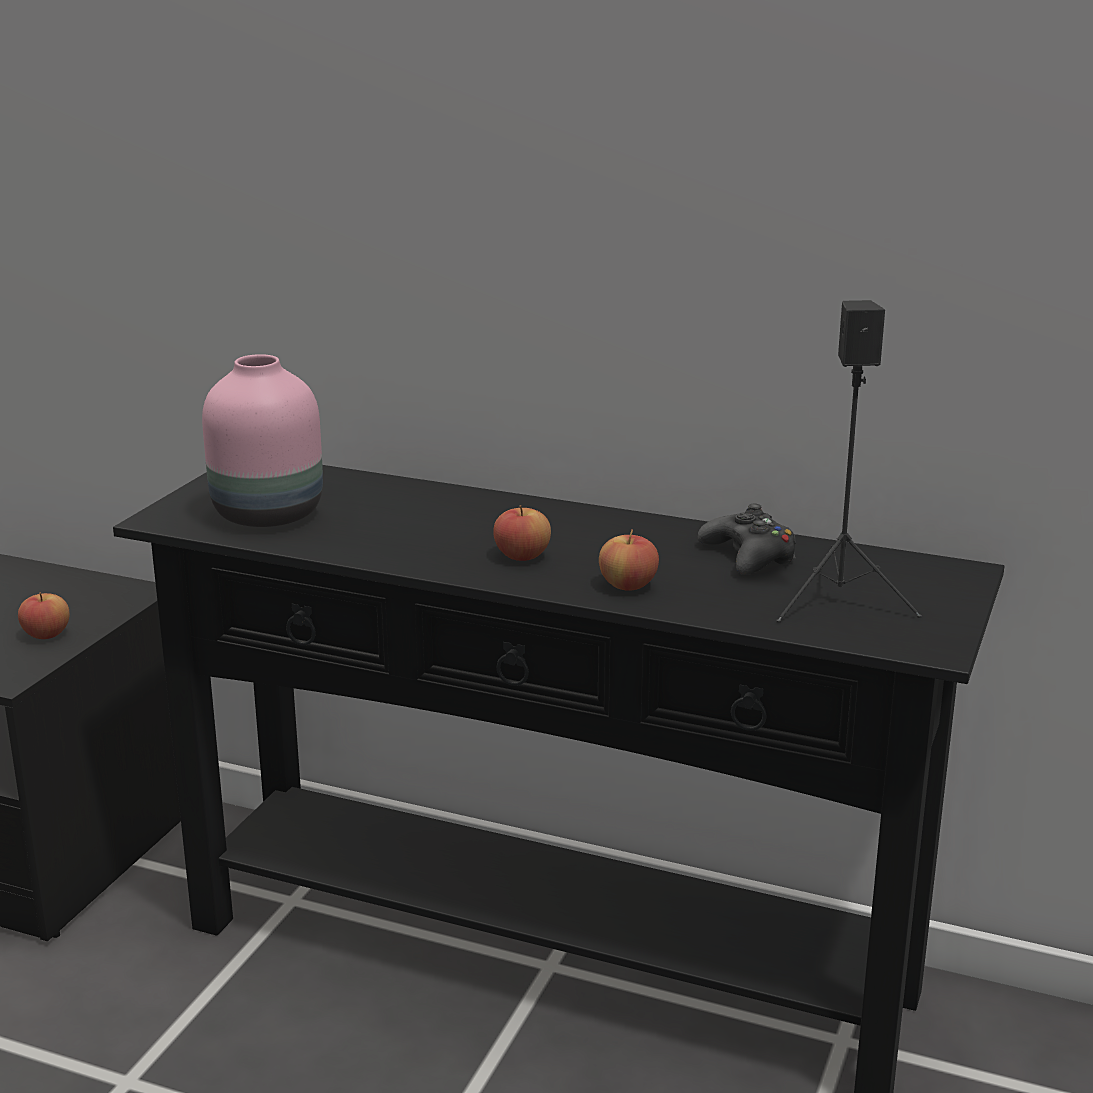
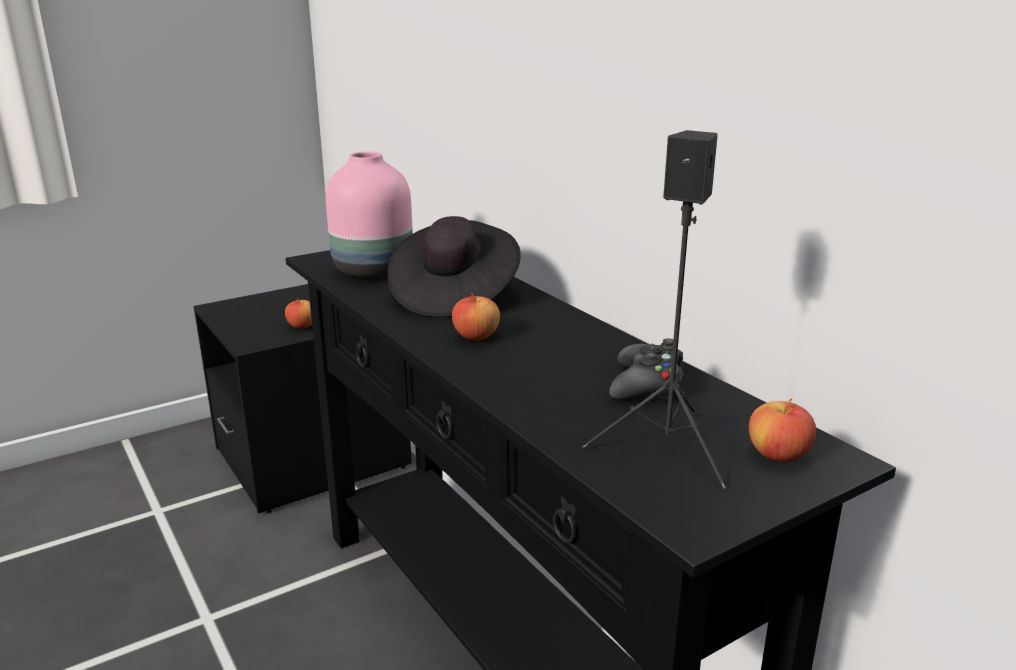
camera: 35 degrees right, 0 degrees up
apple [599,530,659,591] -> apple moved to [749,398,816,462]
none -> black hat [388,216,521,317]

